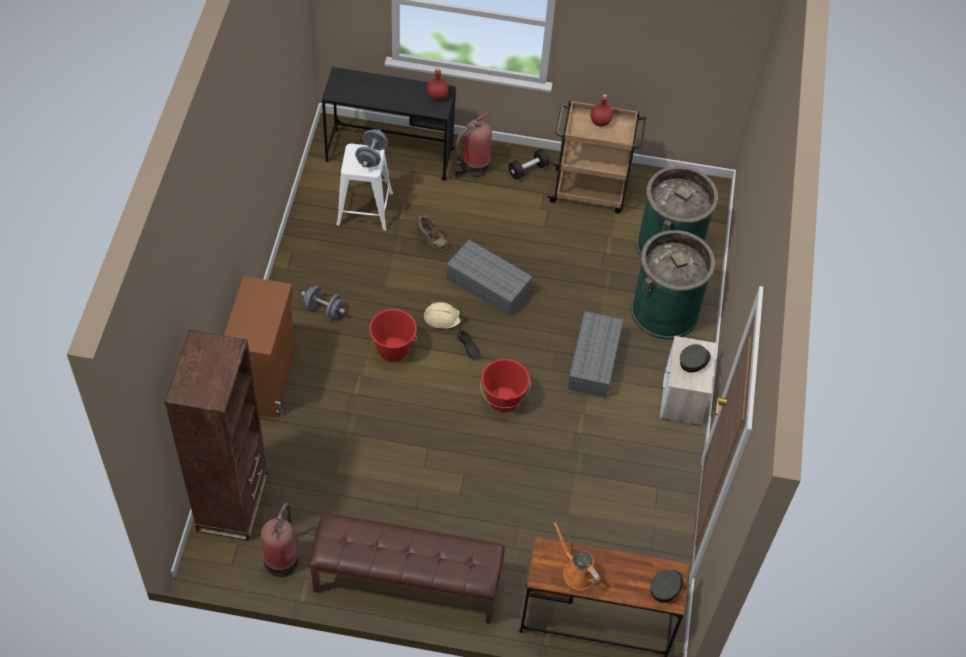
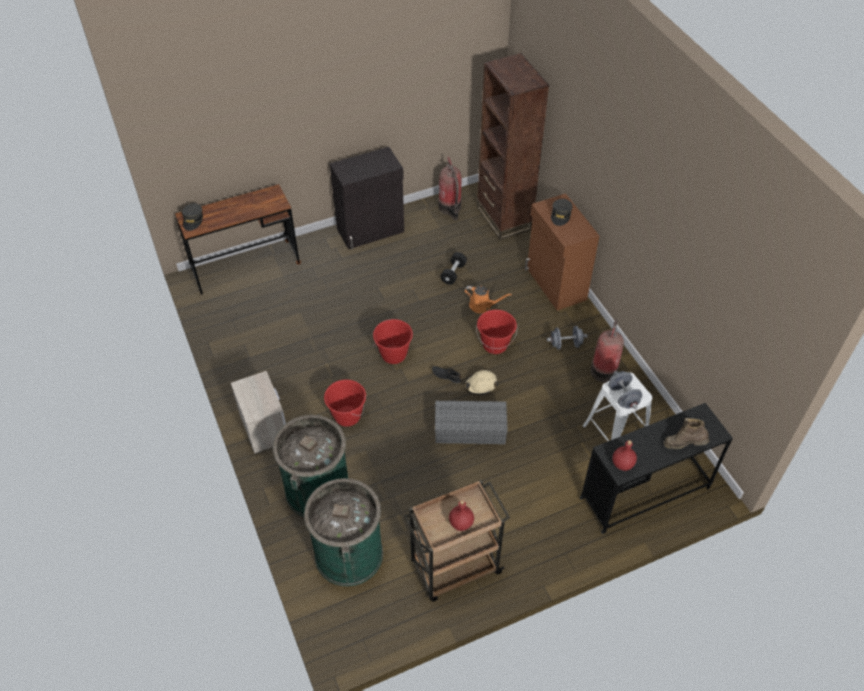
camera: 150 degrees right, 5 degrees down
brown bench [309,513,505,624] -> black cabinet [330,147,404,249]
brown boot [416,216,449,251] -> brown boot moved to [664,418,709,449]
fire extinguisher [455,112,492,179] -> fire extinguisher moved to [591,319,624,382]
black dumbbell [508,149,550,180] -> black dumbbell moved to [440,252,467,285]
orange watering can [553,522,600,590] -> orange watering can moved to [464,286,512,314]
grey storage box [568,311,623,398] -> red bucket [324,380,366,427]
grey cap [680,344,711,373] -> grey cap moved to [551,199,573,226]

